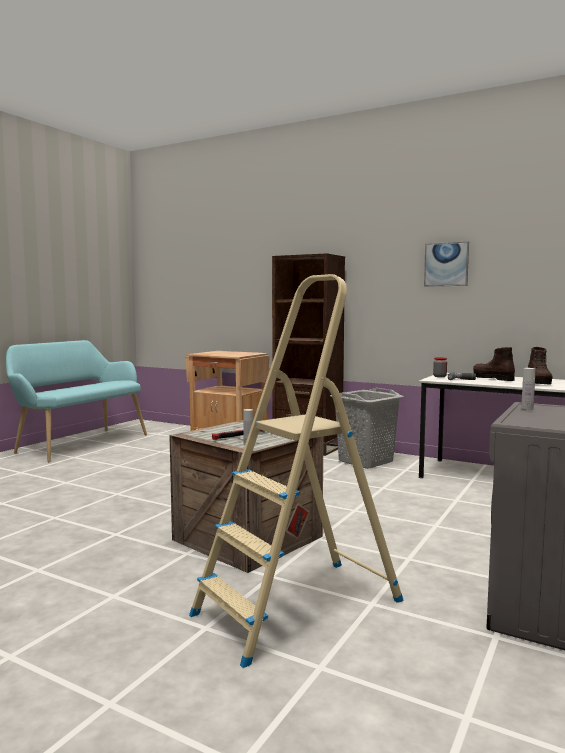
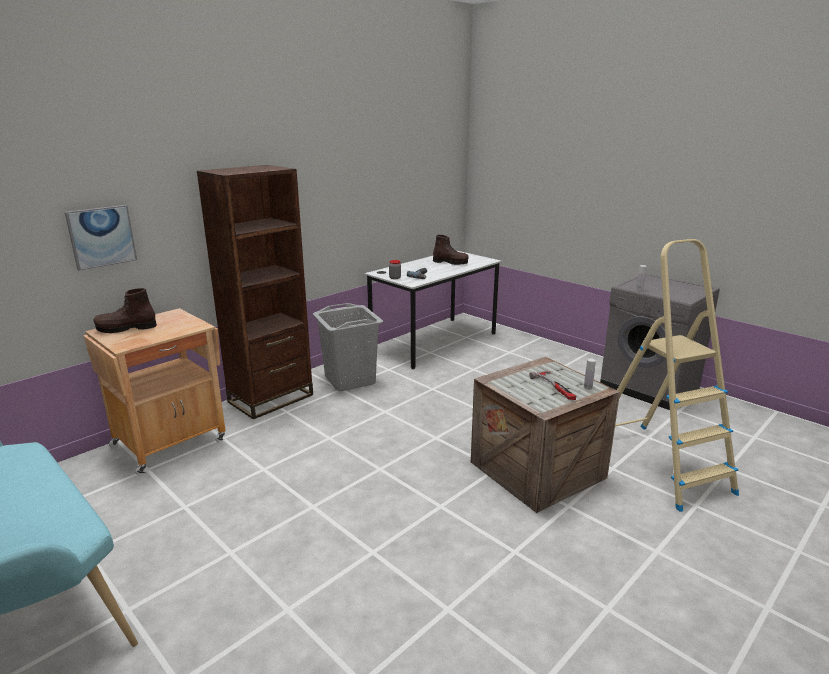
camera: 75 degrees left, 15 degrees up
picture [424,242,469,287] -> picture moved to [65,205,137,271]
brown boot [473,347,515,381] -> brown boot moved to [94,288,157,333]

